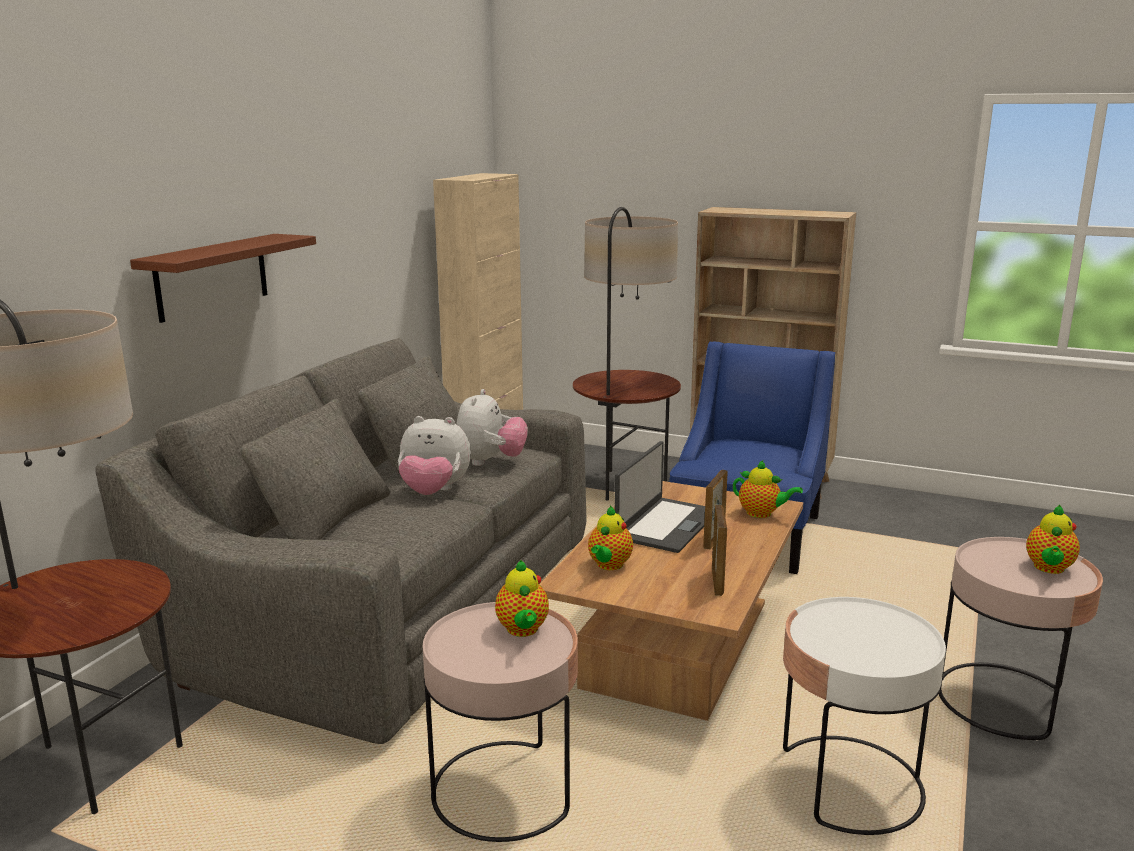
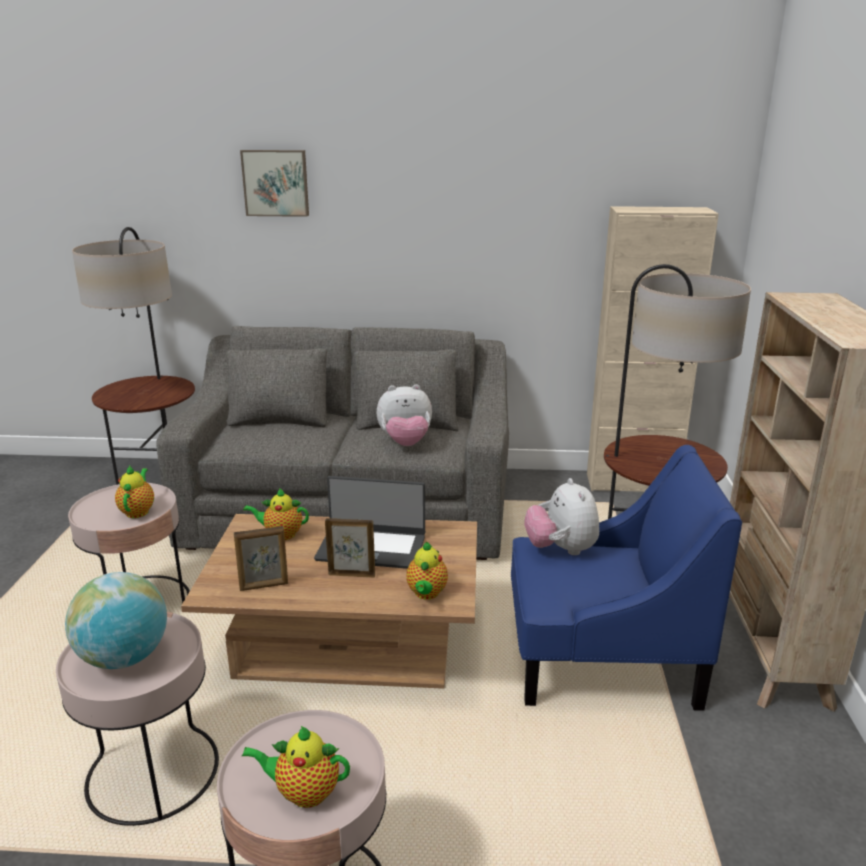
camera: 70 degrees right, 5 degrees up
brown shelf [130,234,316,323] -> none
plush toy [398,416,471,495] -> plush toy moved to [524,478,599,555]
teapot [495,560,549,637] -> teapot turned 120 degrees clockwise [115,466,154,518]
white side table [783,597,946,835] -> pink side table [56,612,219,826]
none -> globe [65,572,167,669]
none -> picture [240,150,309,217]

